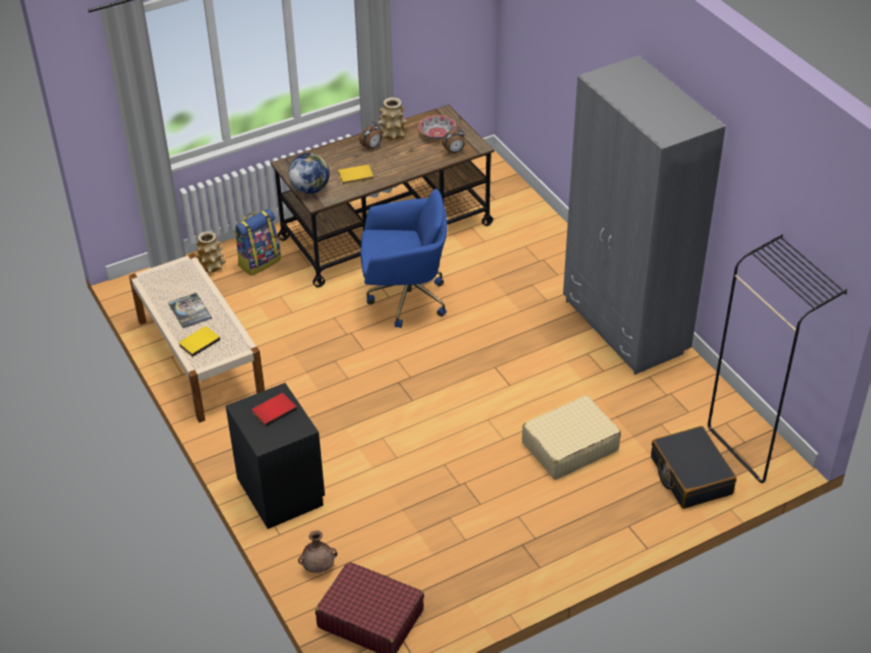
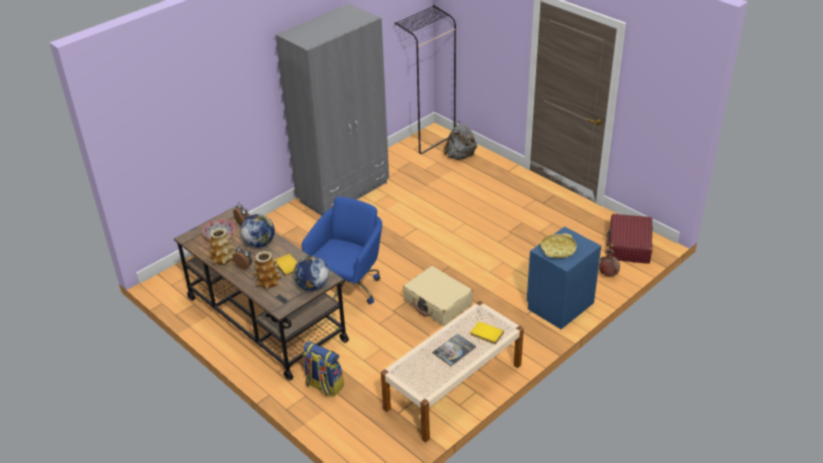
camera: 105 degrees left, 5 degrees down
vase [195,231,226,273] -> vase moved to [253,251,281,290]
black nightstand [226,383,325,529] -> blue nightstand [527,226,601,329]
red book [252,393,297,427] -> yellow tray [541,233,577,258]
blue office chair [361,189,447,328] -> blue office chair turned 45 degrees clockwise [302,197,382,305]
beige suitcase [522,395,621,480] -> beige suitcase moved to [403,266,473,326]
black suitcase [651,426,737,509] -> grey backpack [444,121,477,160]
none -> globe [241,214,275,248]

